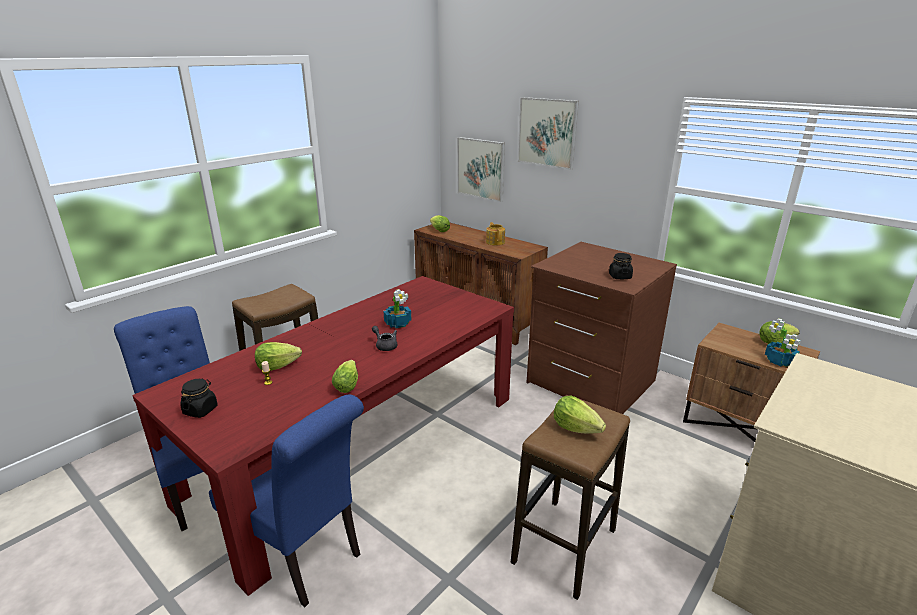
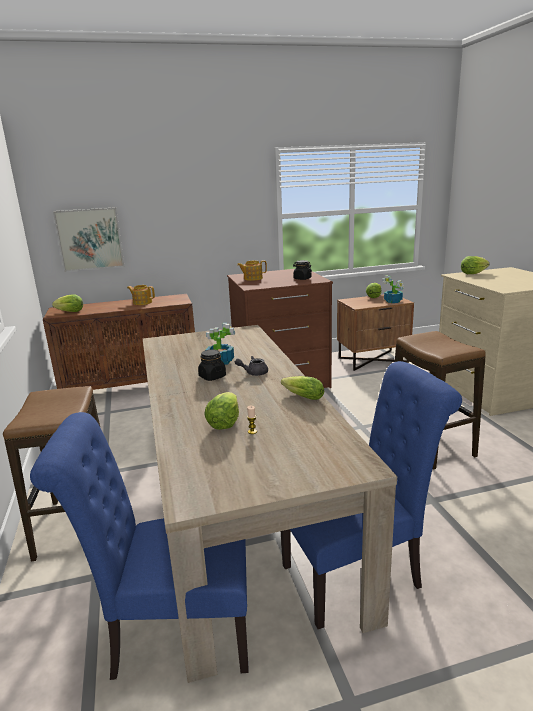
camera: 55 degrees left, 5 degrees down
red dining table [132,276,514,596] -> beige dining table [143,325,397,683]
black jar [180,378,218,418] -> black jar moved to [198,349,226,381]
picture [518,97,579,170] -> none
lettuce [554,395,606,433] -> lettuce moved to [461,256,490,274]
none -> teapot [237,260,267,281]

